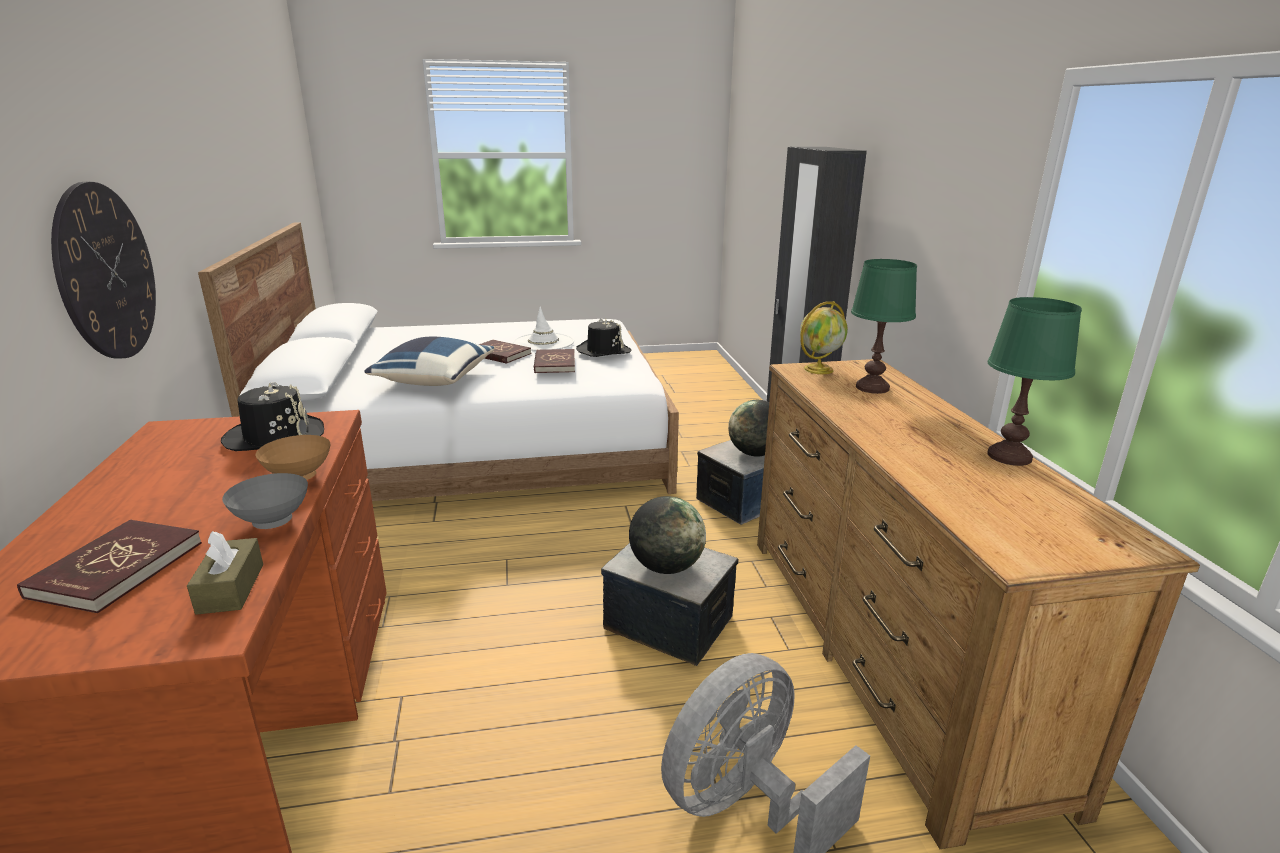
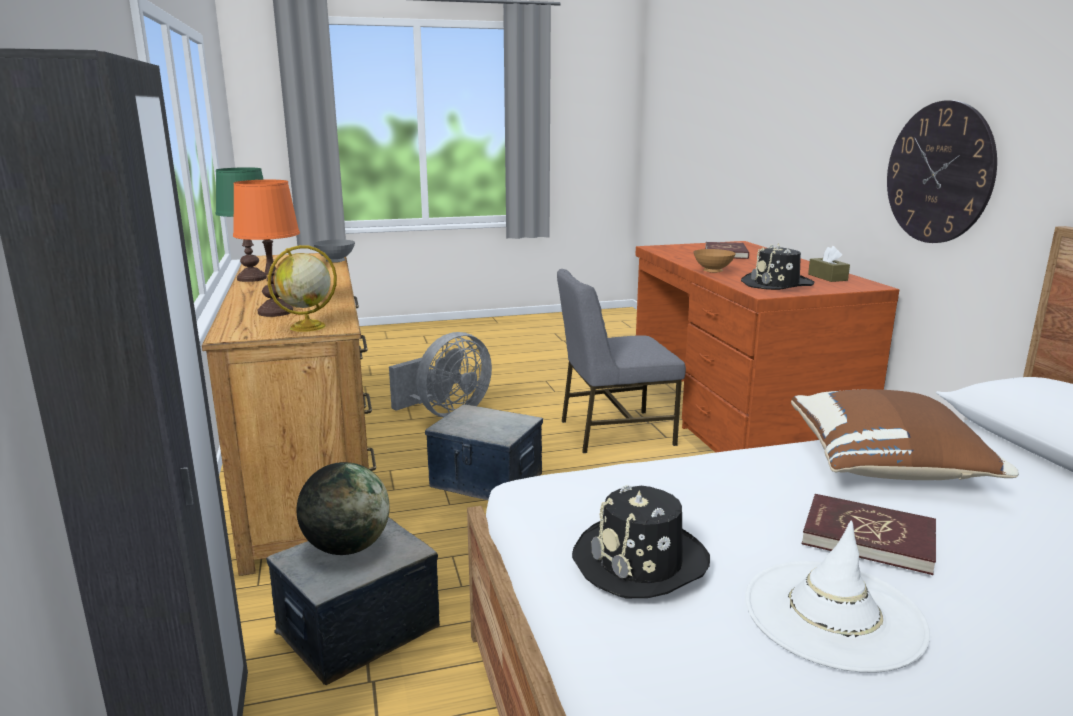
camera: 175 degrees right, 5 degrees down
brown tissue box [187,531,263,615] -> brown tissue box moved to [808,246,850,282]
grey bowl [222,473,308,529] -> grey bowl moved to [313,240,355,263]
blue pillow [364,337,494,386] -> brown pillow [791,389,1019,480]
red book [534,349,575,373] -> none
globe [629,496,706,574] -> none
green table lamp [851,259,917,394] -> orange table lamp [233,180,300,317]
none -> grey chair [557,269,686,453]

